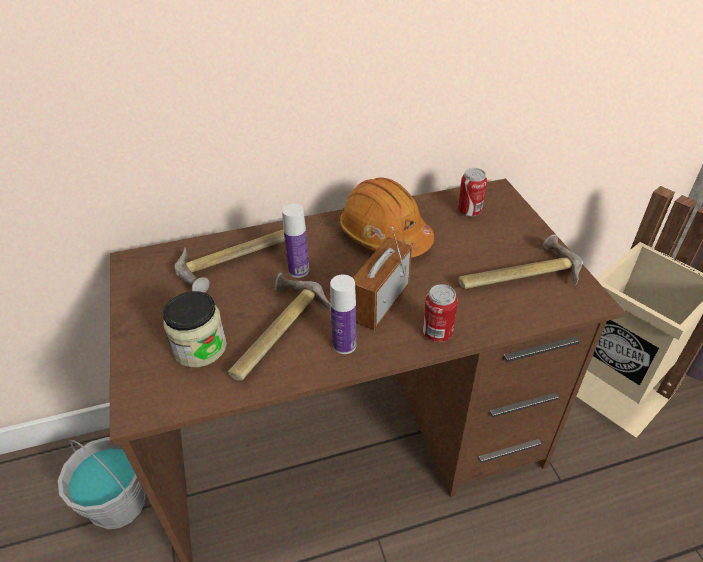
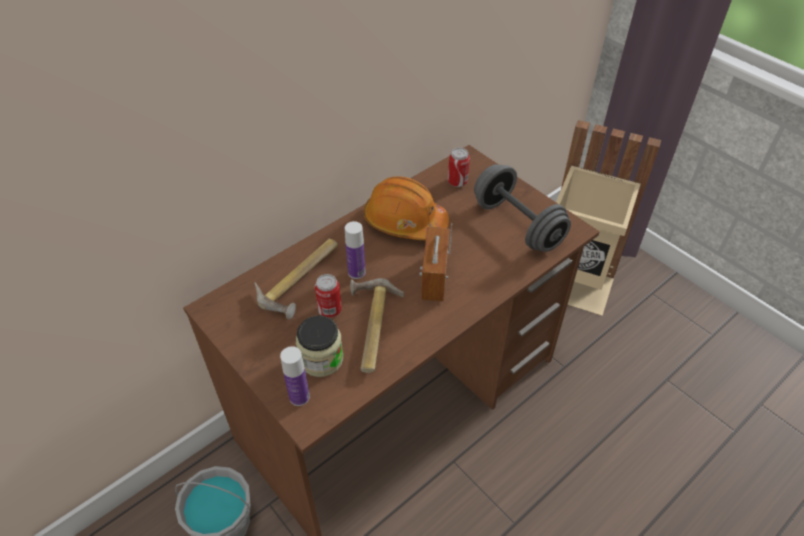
camera: 25 degrees left, 5 degrees up
bottle [330,275,356,354] -> bottle moved to [280,346,310,406]
can [423,284,458,342] -> can moved to [315,274,342,318]
hammer [458,234,582,289] -> grey dumbbell [474,164,571,252]

